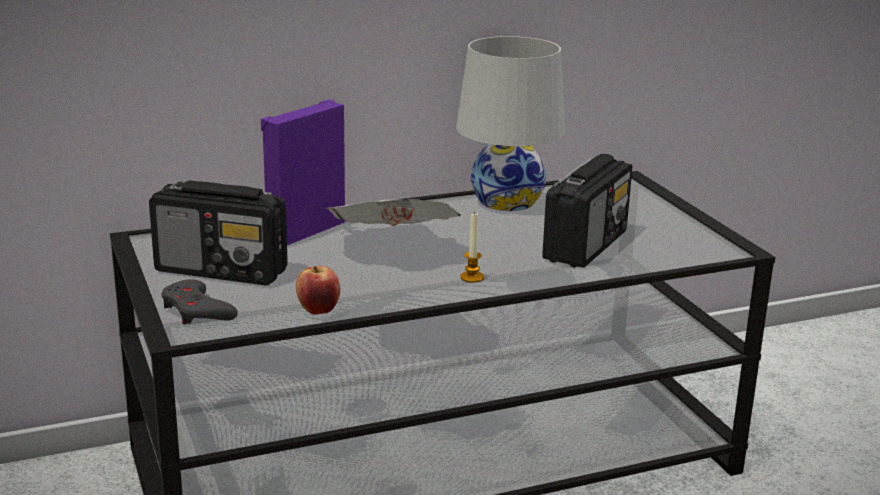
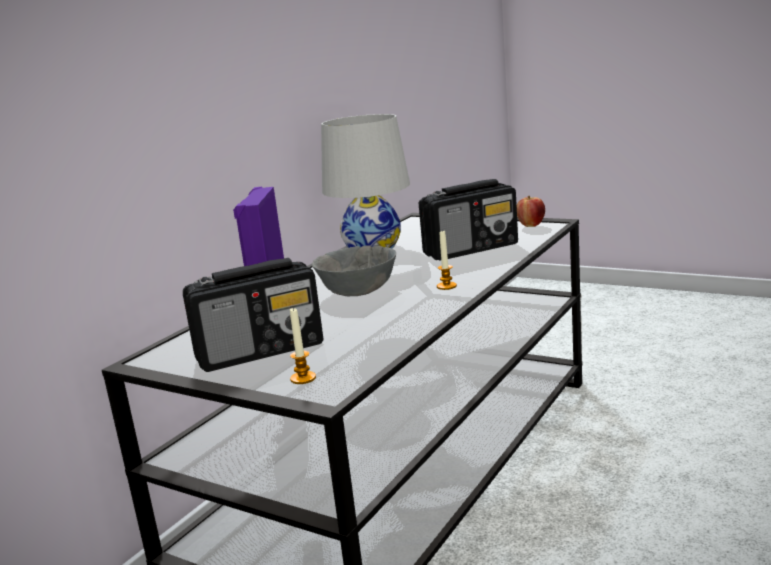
camera: 35 degrees left, 5 degrees down
grey game controller [162,279,238,325] -> candle [290,308,316,384]
apple [296,266,340,315] -> apple moved to [517,196,545,227]
newspaper [326,199,461,226] -> grey bowl [312,245,396,297]
radio [542,154,632,268] -> radio turned 75 degrees clockwise [419,179,518,261]

